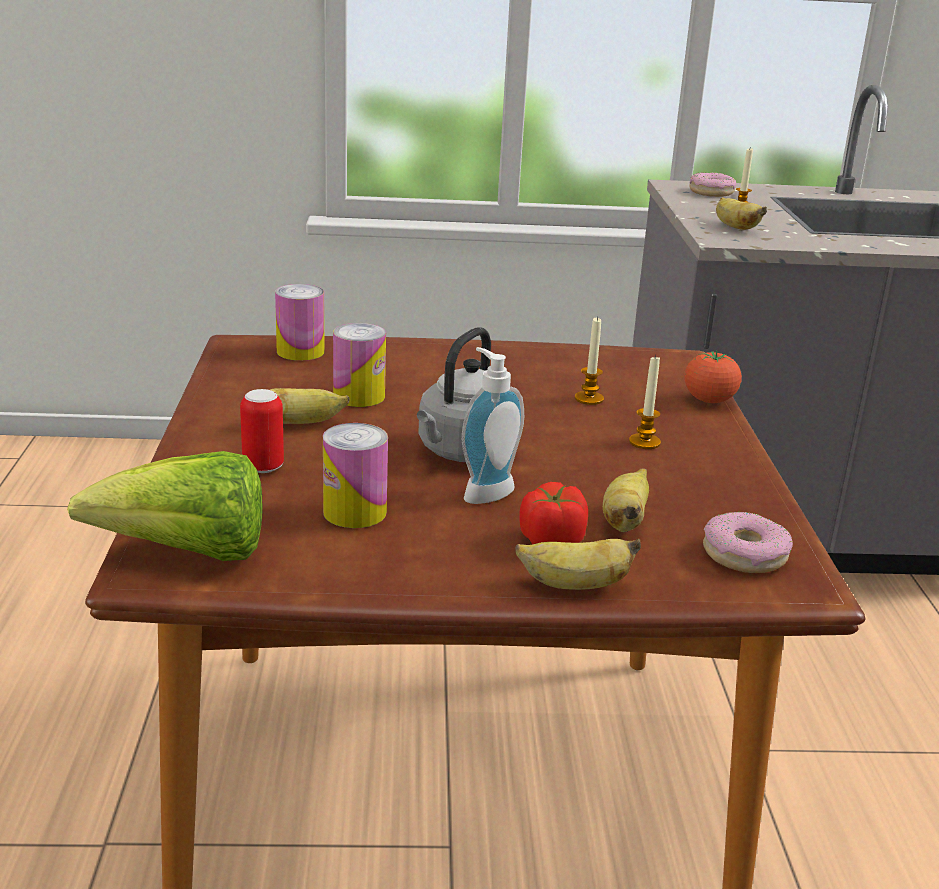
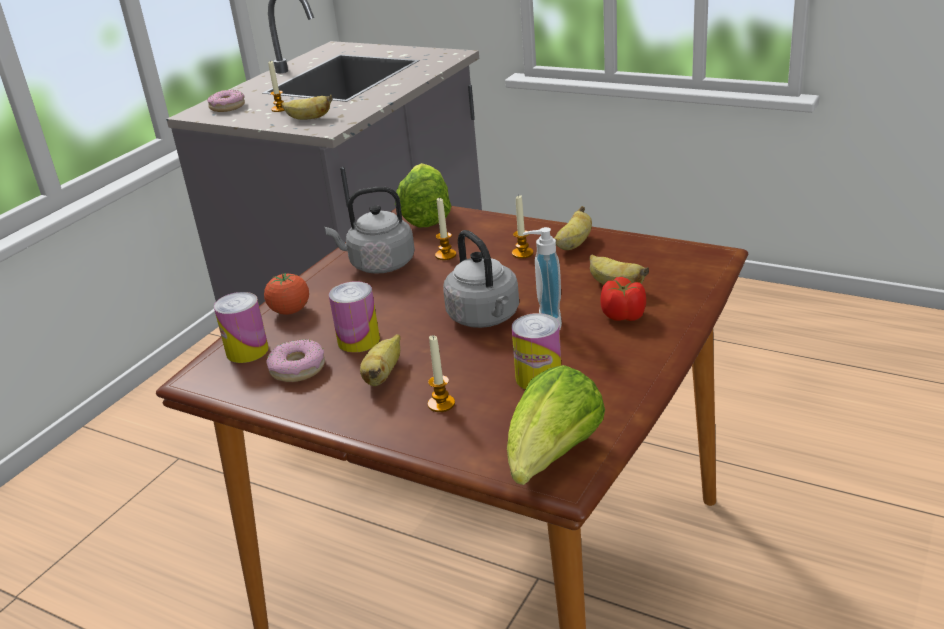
camera: 55 degrees left, 5 degrees up
can [240,389,284,473] -> candle [428,335,455,412]
banana [515,538,641,590] -> banana moved to [554,206,592,250]
tomato [685,350,742,403] -> tomato moved to [264,273,309,315]
donut [703,512,793,573] -> donut moved to [266,339,325,382]
none -> grey kettle [325,186,415,274]
none -> lettuce [395,163,451,227]

